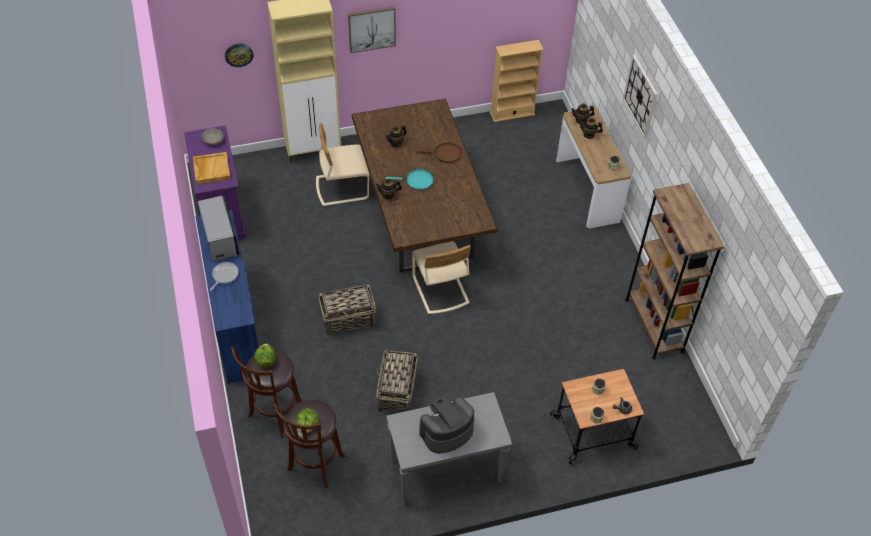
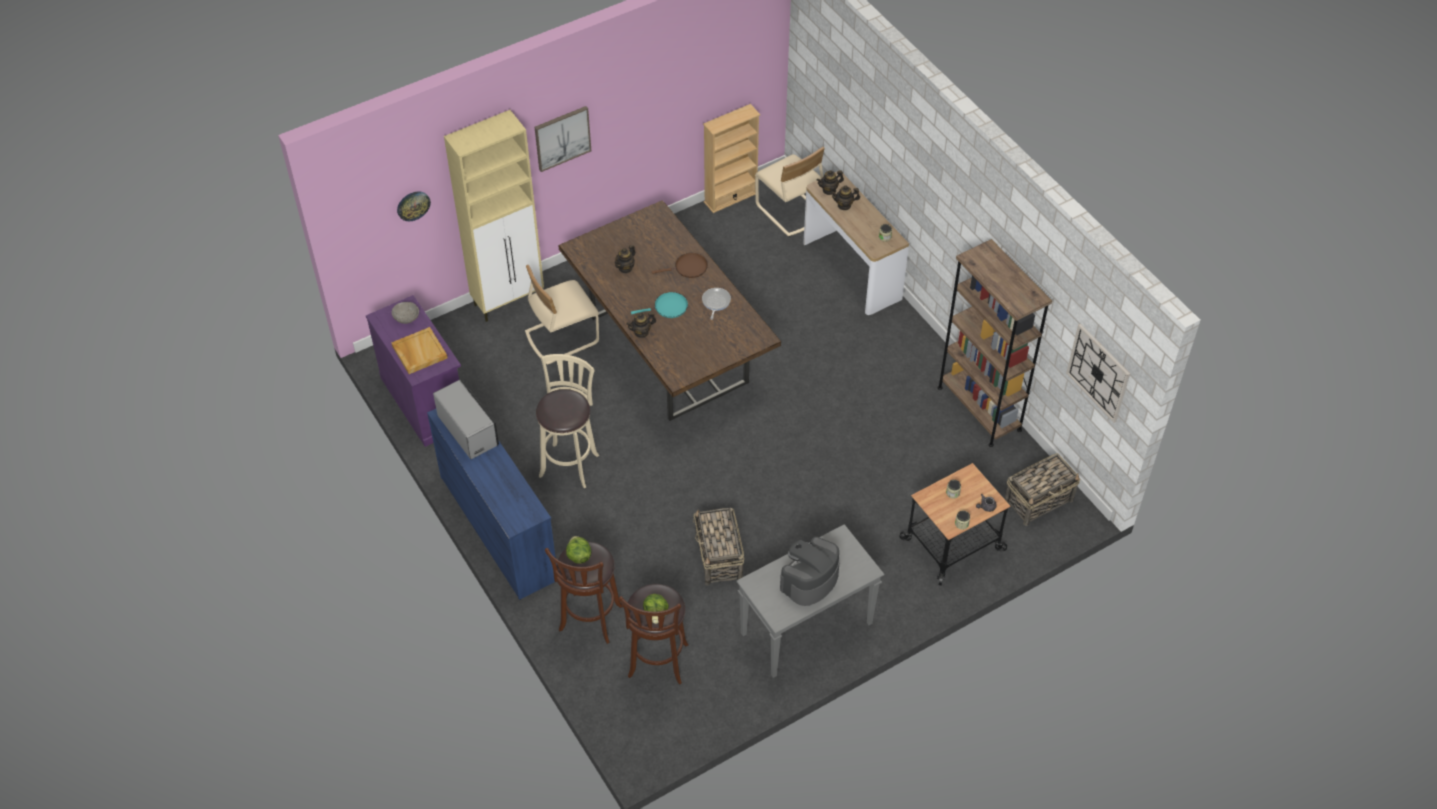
camera: 15 degrees left, 0 degrees up
frying pan [210,262,239,291] -> frying pan moved to [702,288,731,320]
basket [319,285,377,336] -> basket moved to [1004,453,1080,526]
beige chair [412,241,471,314] -> beige chair moved to [755,147,825,237]
wall clock [623,55,658,139] -> wall clock moved to [1066,324,1130,423]
none -> beige stool [536,354,599,488]

